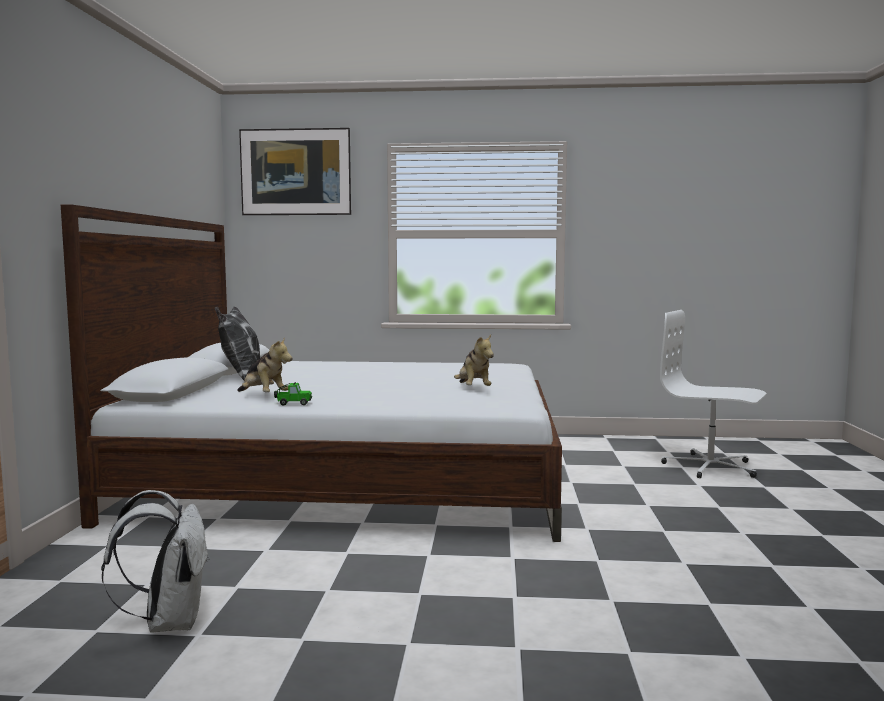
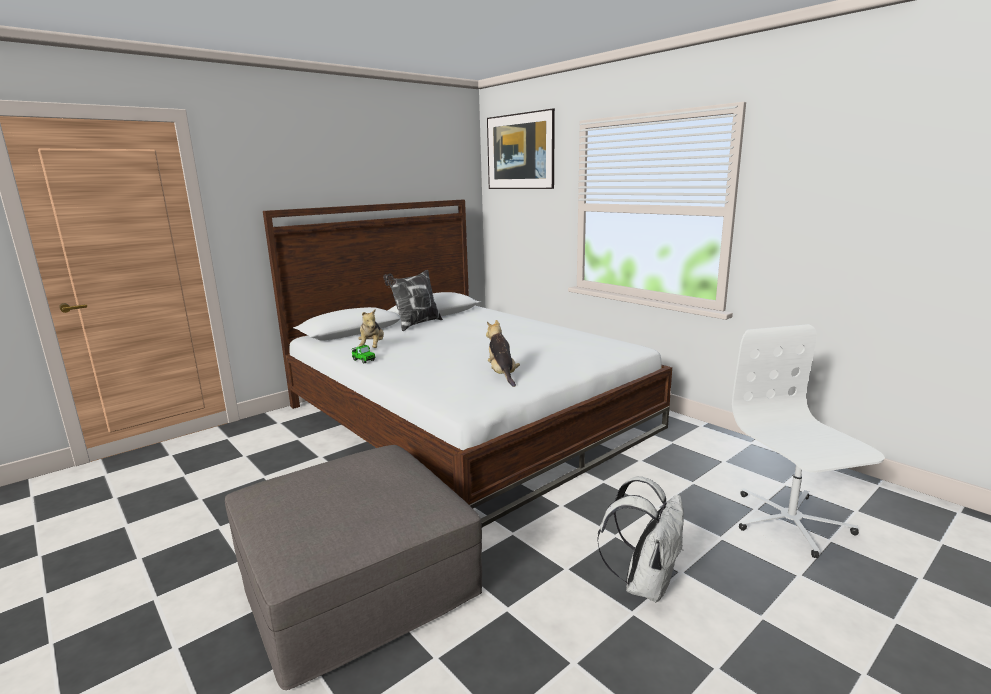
camera: 45 degrees right, 10 degrees up
white backpack [101,490,210,633] -> white backpack moved to [597,476,684,602]
plush toy [454,335,494,386] -> plush toy turned 135 degrees clockwise [486,320,520,387]
none -> grey ottoman [225,445,482,690]

